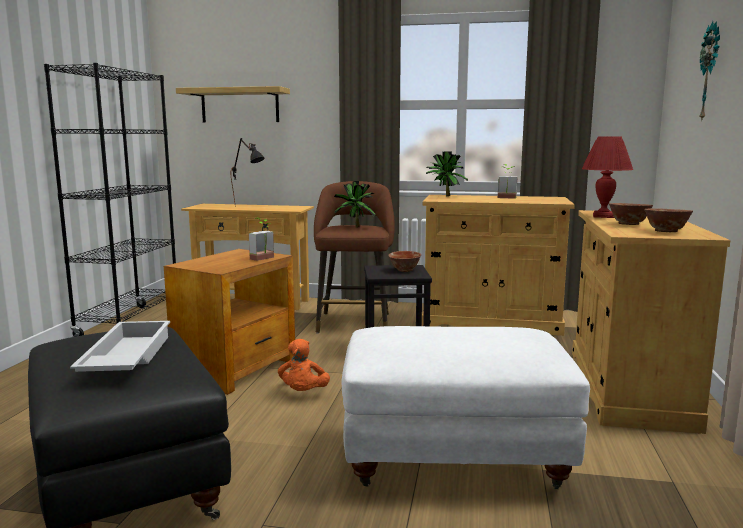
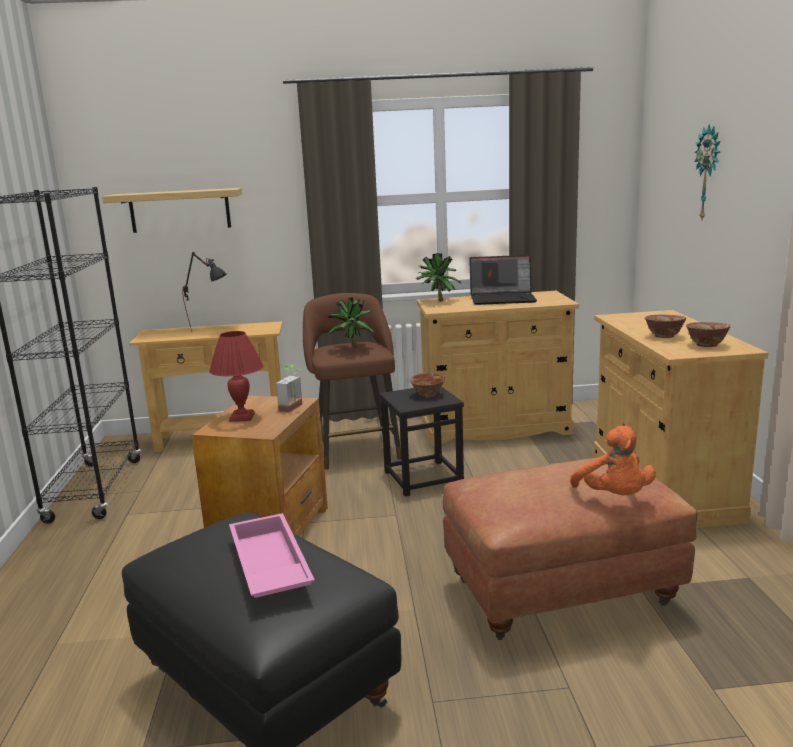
camera: 15 degrees left, 5 degrees up
white tray [70,321,170,372] -> pink tray [229,513,315,598]
orange plush toy [278,339,330,391] -> orange plush toy moved to [570,426,656,495]
white ottoman [341,326,590,489] -> brown ottoman [443,457,697,640]
potted plant [498,164,517,199] -> laptop [469,255,537,305]
red table lamp [582,136,633,218] -> red table lamp moved to [209,331,264,422]

